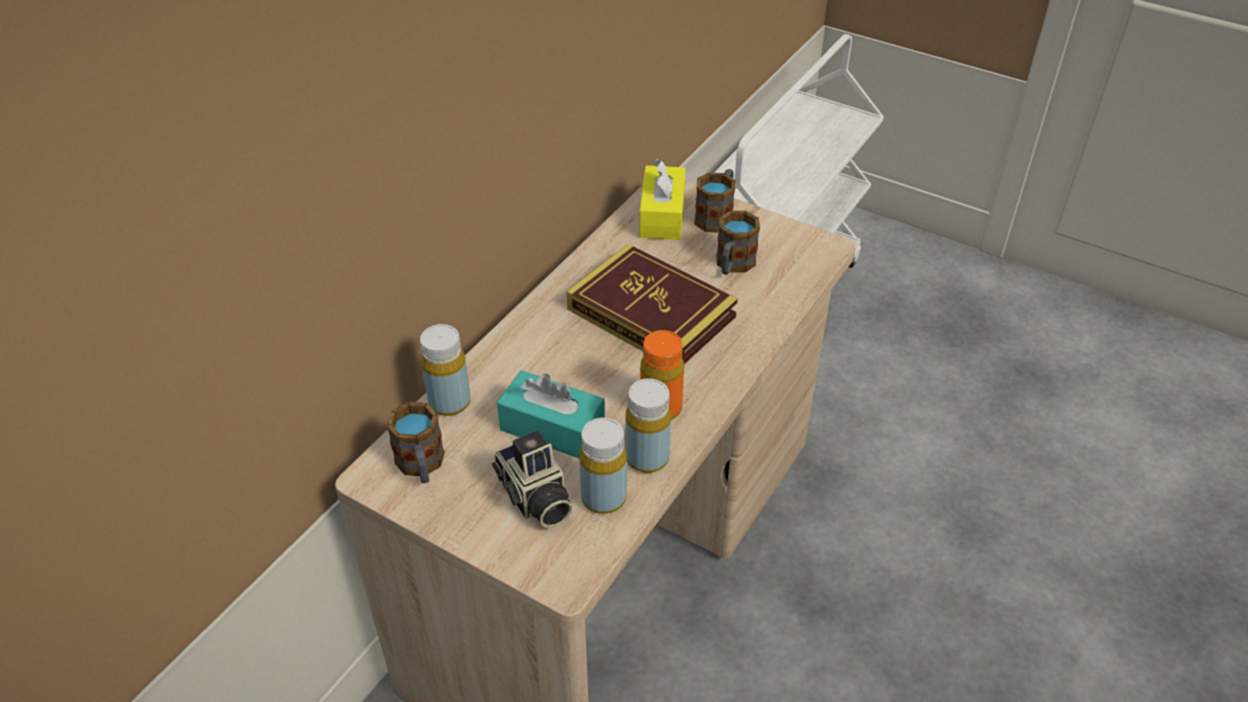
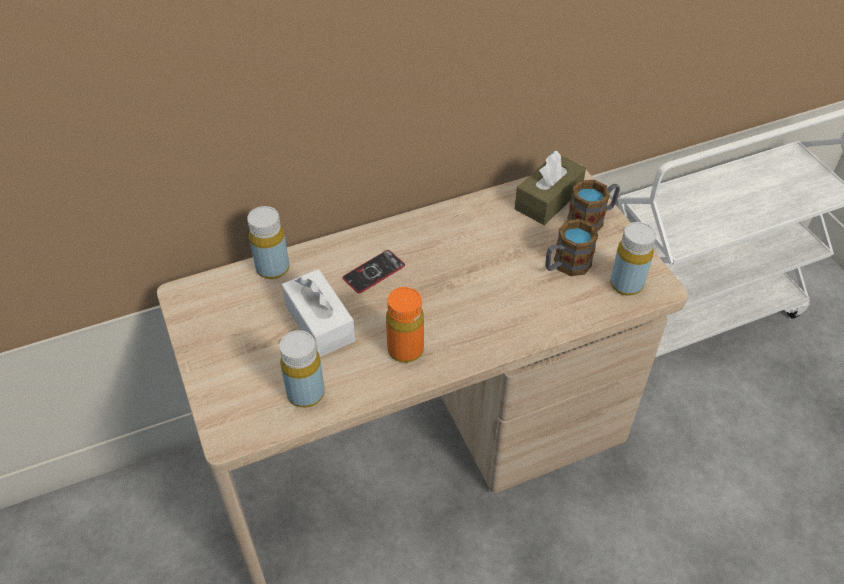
camera: 35 degrees right, 5 degrees up
mug [386,402,445,483] -> none
camera [492,431,573,528] -> none
turquoise tissue box [497,370,605,458] -> white tissue box [282,269,355,357]
book [567,244,738,364] -> none
yellow bottle [625,378,671,473] -> yellow bottle moved to [610,222,656,296]
yellow tissue box [639,159,686,240] -> brown tissue box [514,151,586,225]
none -> phone [342,250,405,294]

